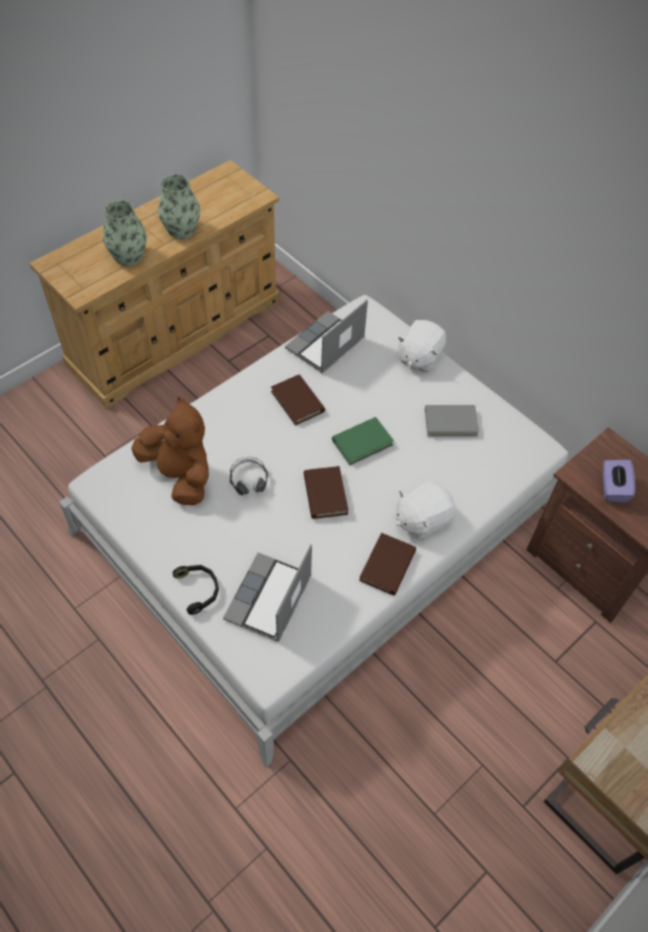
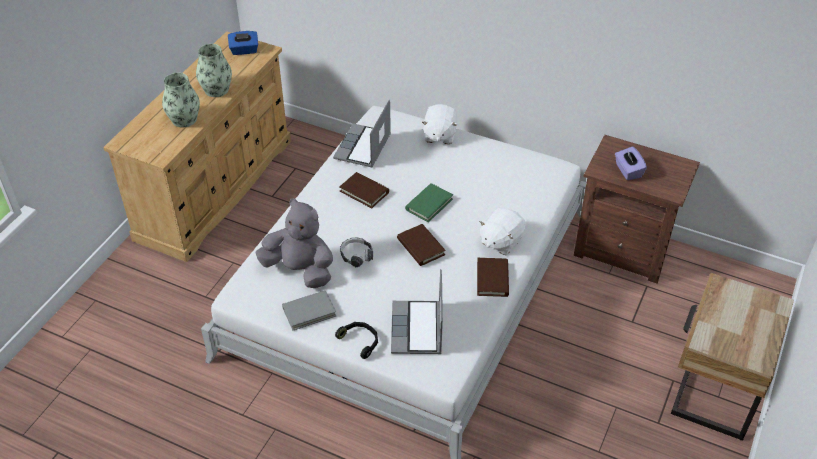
camera: 20 degrees left, 10 degrees down
brown plush toy [131,396,209,506] -> grey plush toy [255,198,333,288]
grey book [425,405,479,437] -> grey book moved to [282,290,336,331]
none -> blue tissue box [228,31,258,55]

